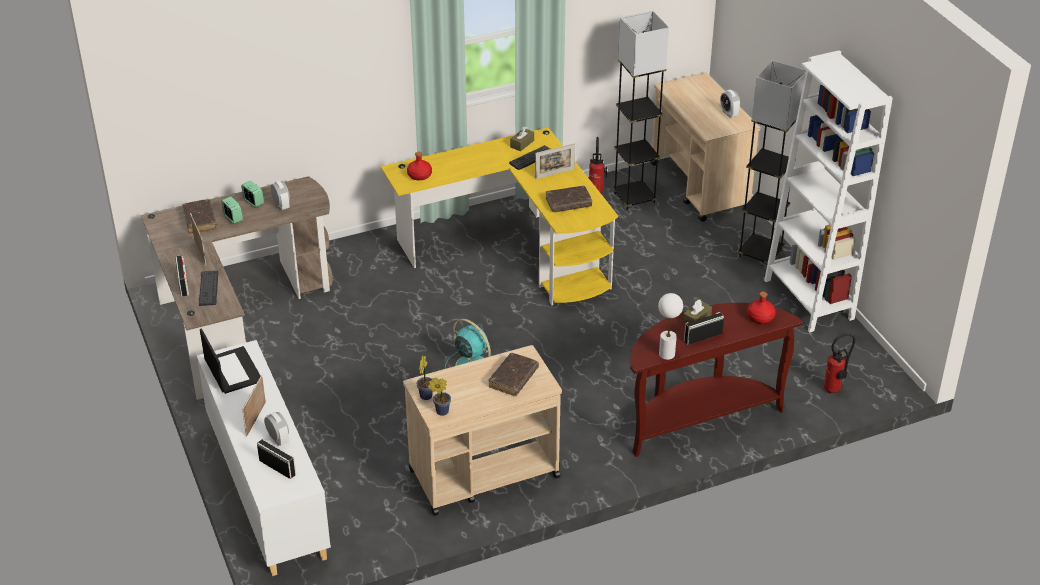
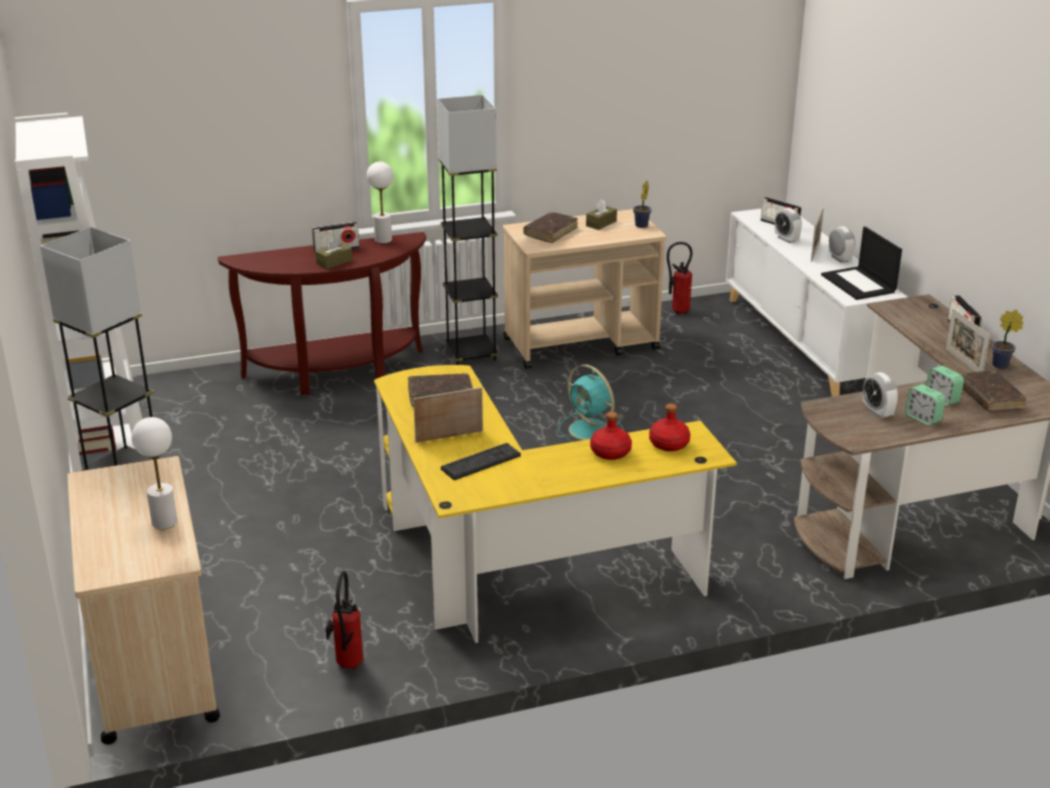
camera: 175 degrees left, 10 degrees down
keyboard [199,270,218,306] -> none
potted plant [428,378,451,416] -> potted plant moved to [992,310,1023,369]
brown tissue box [510,126,534,152] -> brown tissue box moved to [586,199,617,230]
grey floor lamp [612,11,669,210] -> grey floor lamp moved to [437,95,499,365]
alarm clock [720,89,740,118] -> alarm clock moved to [829,226,855,263]
red bottle [747,292,776,324] -> red bottle moved to [590,412,632,460]
fire extinguisher [824,333,856,394] -> fire extinguisher moved to [667,242,692,315]
none -> white table lamp [131,417,178,529]

